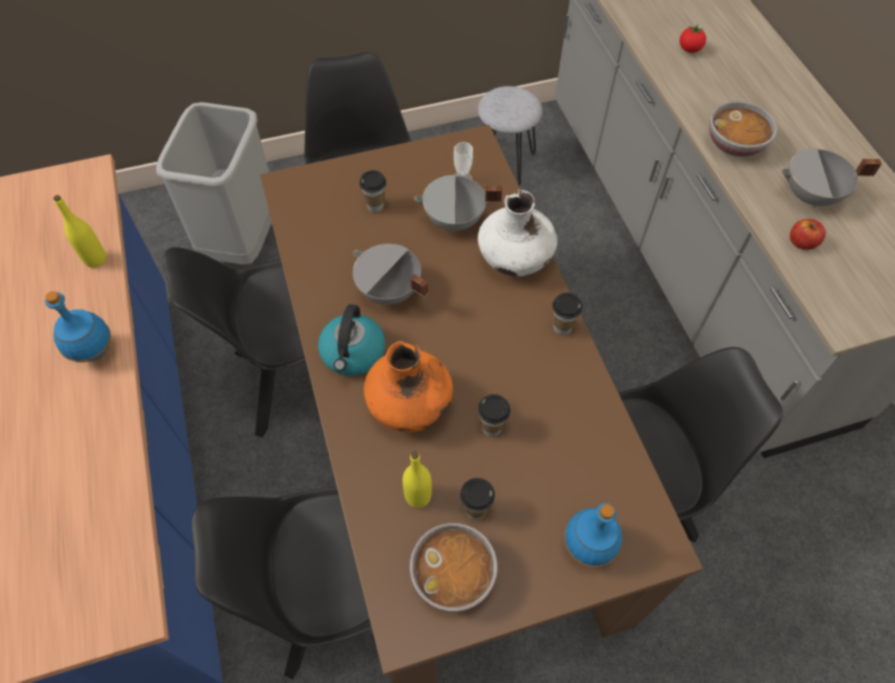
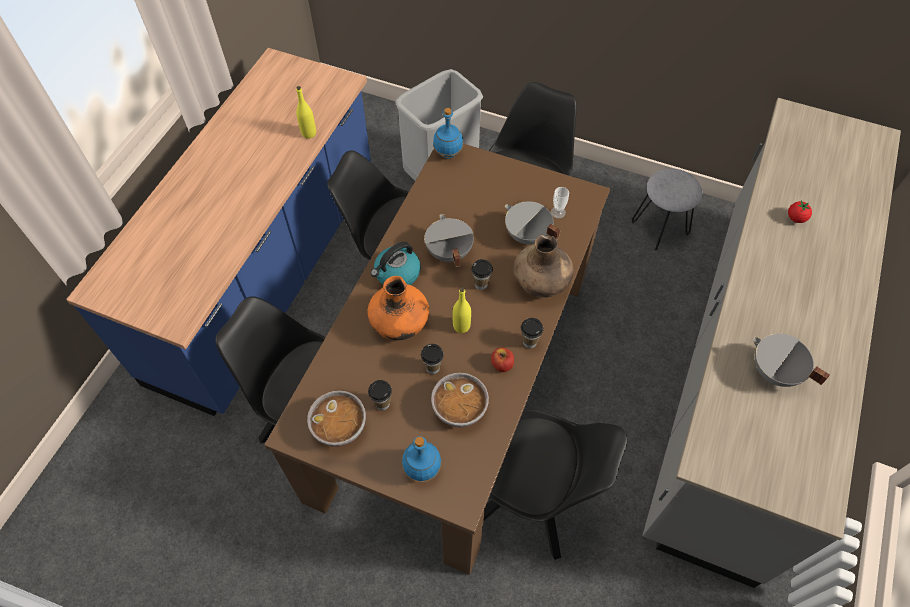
camera: 40 degrees right, 0 degrees up
blue bottle [45,291,111,362] -> blue bottle moved to [433,108,463,159]
cup [359,170,386,212] -> cup moved to [471,259,493,290]
yellow bottle [403,451,432,508] -> yellow bottle moved to [452,287,471,333]
white vase [478,190,558,277] -> brown vase [513,235,574,298]
bowl [709,101,777,157] -> bowl moved to [431,373,489,428]
apple [790,219,826,250] -> apple moved to [491,347,514,372]

